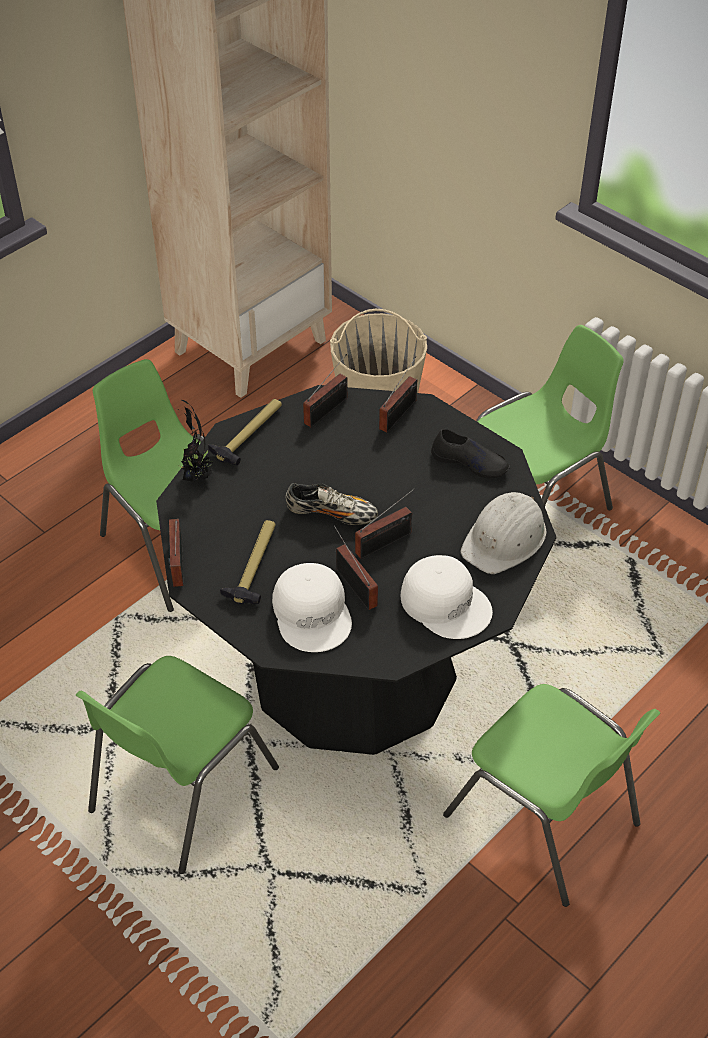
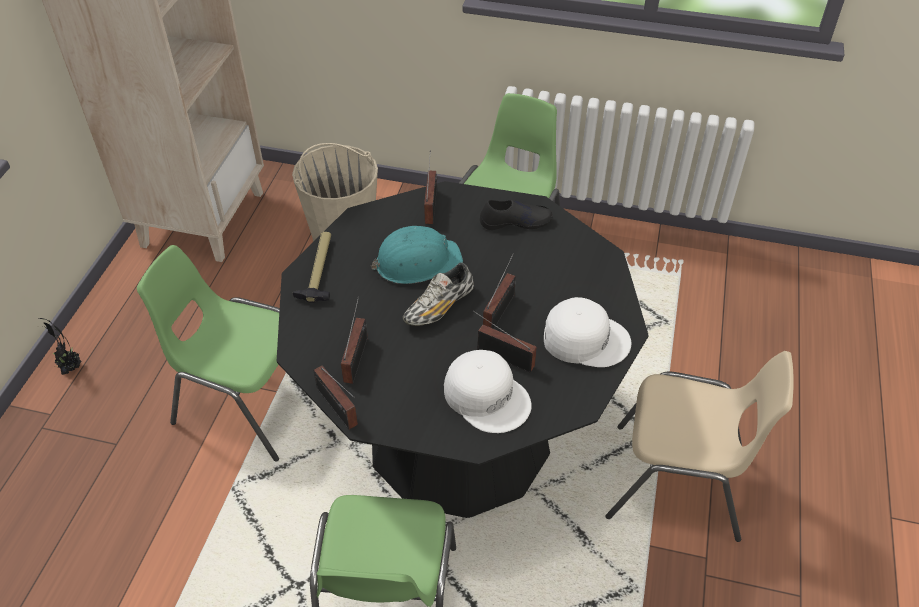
camera: 30 degrees left, 0 degrees up
potted plant [177,400,213,481] -> potted plant moved to [38,318,82,375]
hammer [220,520,276,604] -> none
shoe [286,483,378,525] -> shoe turned 150 degrees clockwise [403,262,474,326]
radio [303,354,348,428] -> radio moved to [341,296,368,384]
green chair [443,684,660,907] -> beige chair [605,351,794,542]
white hard hat [460,492,547,574] -> none
none -> turquoise hard hat [370,226,463,284]

